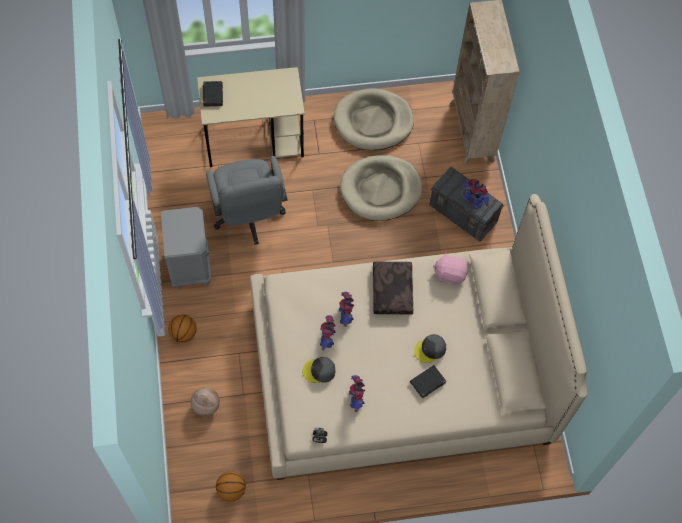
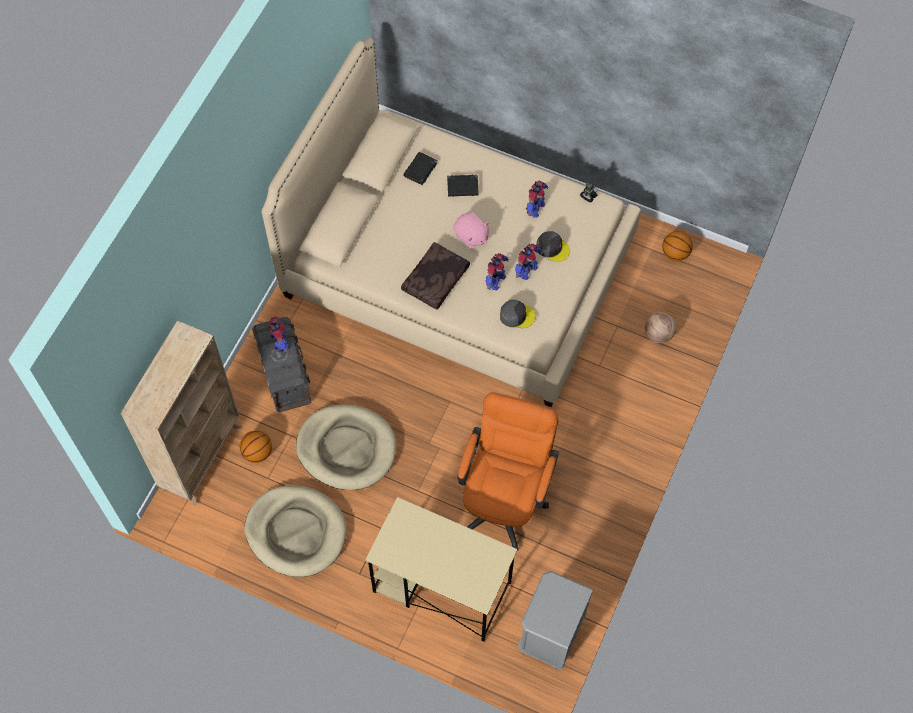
camera: 145 degrees left, 0 degrees up
grey nightstand [161,207,212,289] -> grey nightstand moved to [518,571,593,670]
basketball [168,315,197,343] -> basketball moved to [239,431,272,463]
black book [203,81,223,107] -> black book moved to [403,152,437,185]
grey office chair [206,156,288,245] -> orange office chair [458,392,559,551]
grey cap [414,334,446,363] -> grey cap moved to [500,300,536,328]
pink plush toy [433,252,468,285] -> pink plush toy moved to [453,212,490,249]

